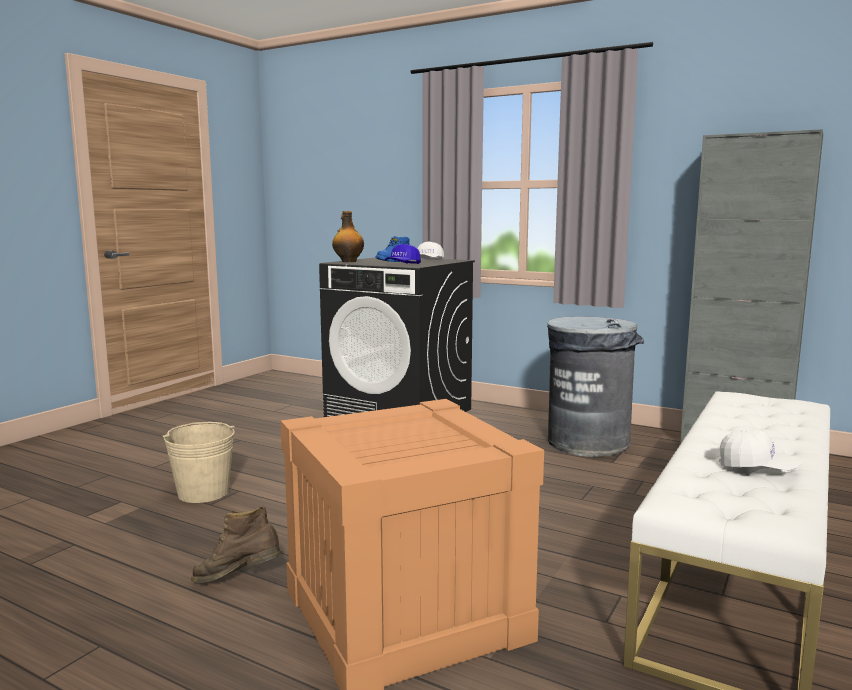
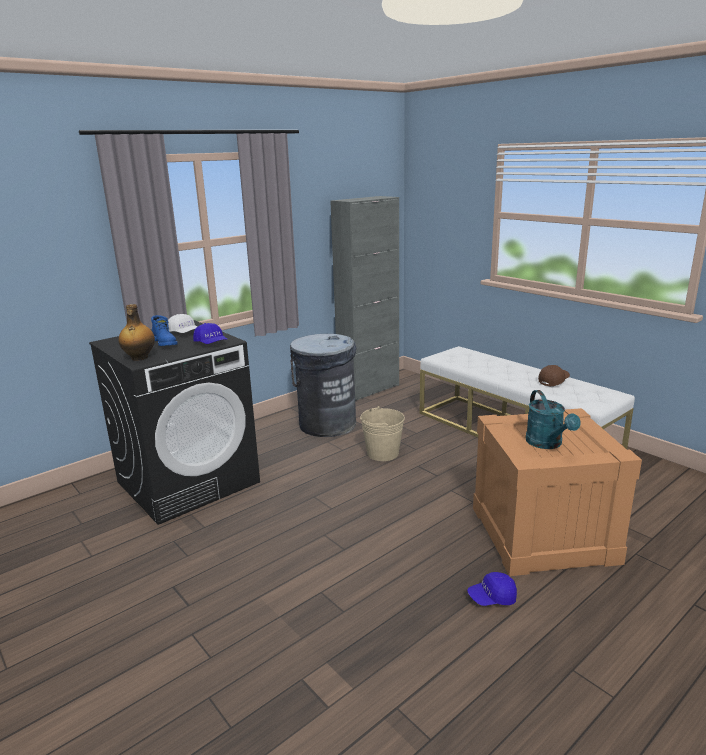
camera: 70 degrees left, 10 degrees up
beige bucket [163,422,235,503] -> beige bucket moved to [360,406,405,461]
brown boot [191,505,282,583] -> blue cap [467,572,517,606]
white cap [719,429,805,470] -> brown cap [538,365,570,387]
none -> turquoise watering can [526,390,581,449]

